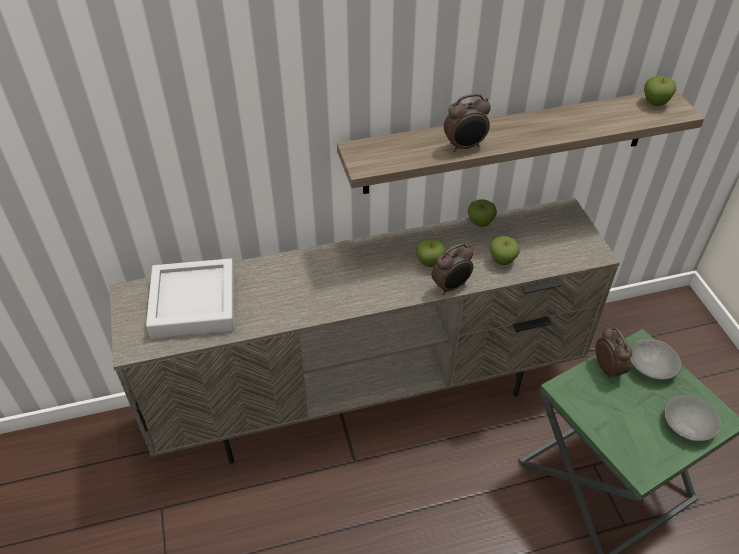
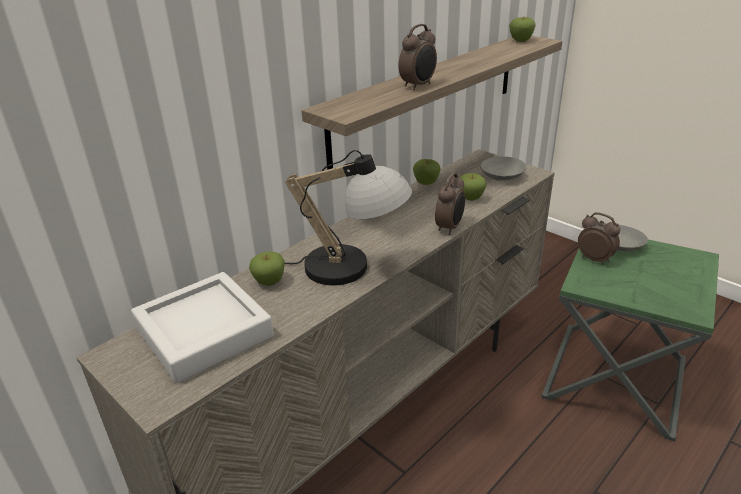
camera: 30 degrees left, 15 degrees down
apple [416,238,446,267] -> apple moved to [249,252,285,286]
grey bowl [664,395,721,441] -> grey bowl moved to [480,157,527,181]
none -> table lamp [285,150,412,286]

